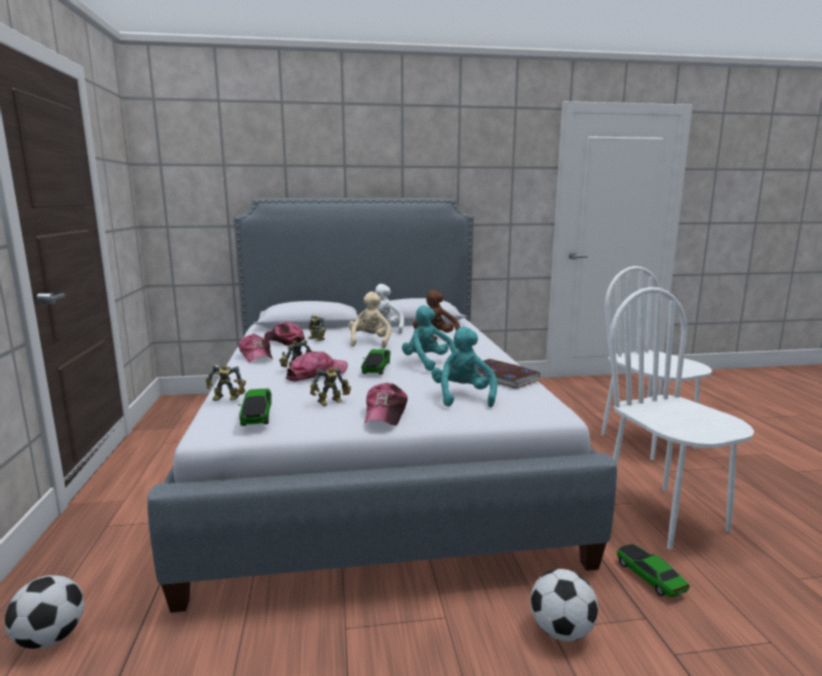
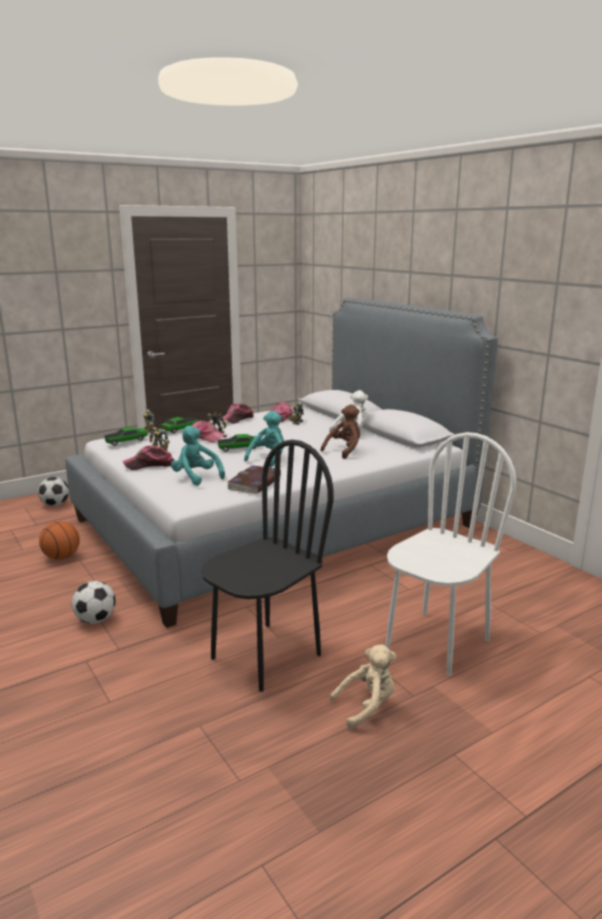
camera: 65 degrees right, 5 degrees up
beige plush toy [348,292,391,349] -> beige plush toy moved to [329,644,396,729]
turquoise plush toy [431,327,497,407] -> turquoise plush toy turned 105 degrees counterclockwise [171,426,225,486]
white chair [609,287,755,550] -> black chair [201,440,334,692]
toy car [617,544,690,597] -> toy car moved to [160,417,198,433]
none -> basketball [39,521,80,560]

